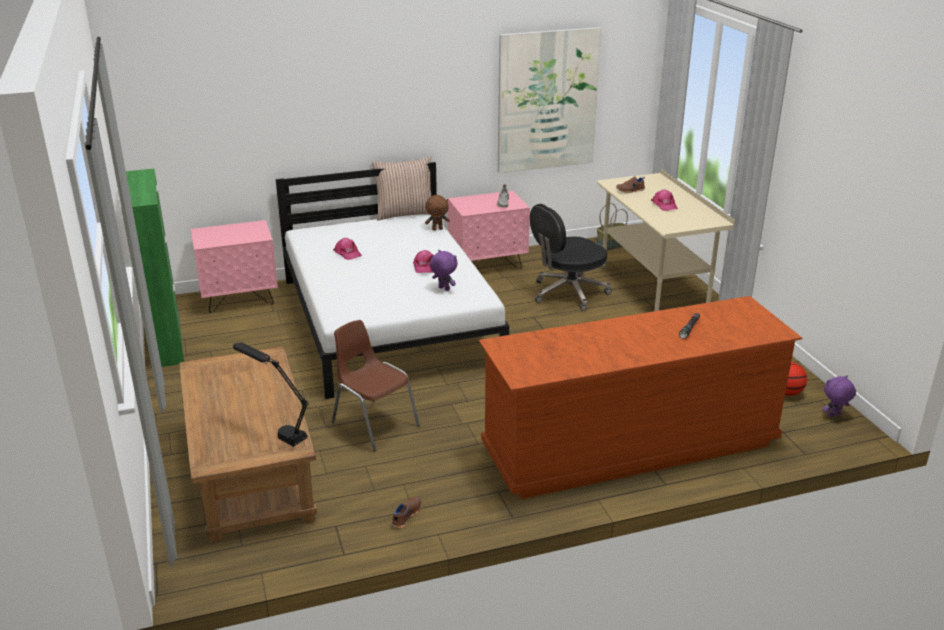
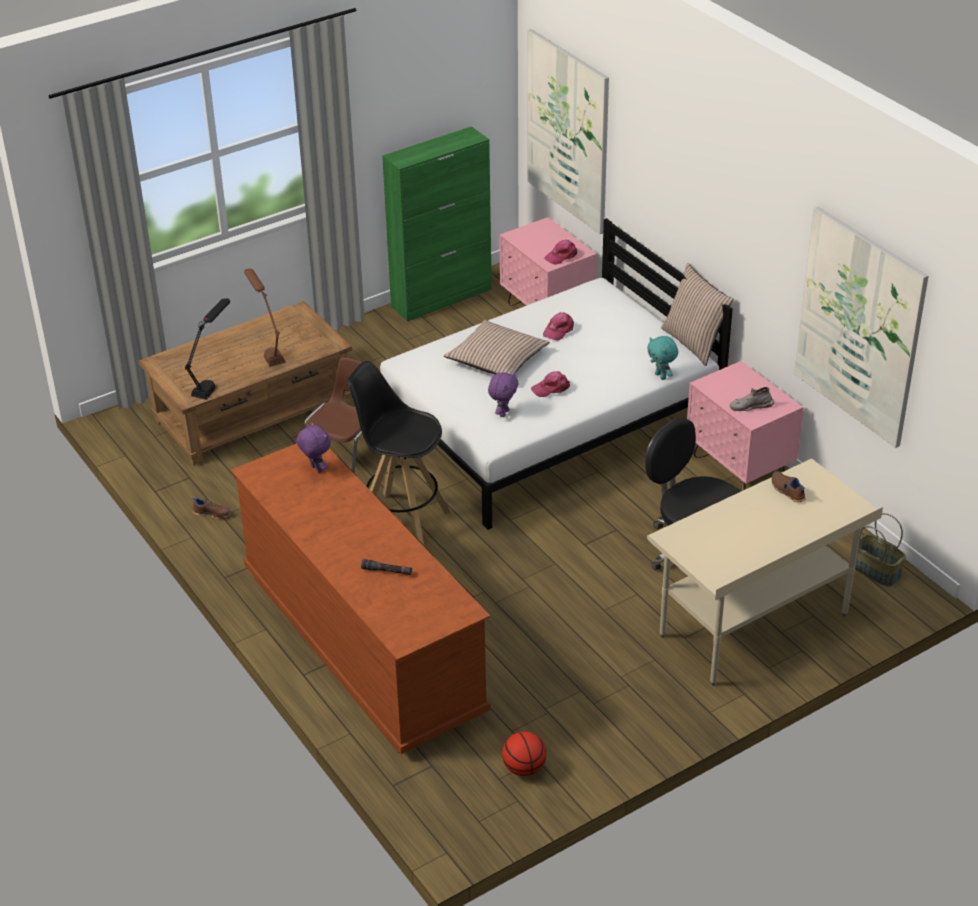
camera: 75 degrees right, 10 degrees up
brown plush toy [425,195,450,231] -> turquoise plush toy [647,336,678,380]
pink cap [651,189,678,211] -> pink cap moved to [544,240,577,265]
purple plush toy [823,375,856,417] -> purple plush toy moved to [296,422,331,473]
none -> brown table lamp [244,269,286,367]
none -> black stool [348,361,451,545]
none -> pillow [444,320,550,374]
none -> picture [527,29,609,234]

